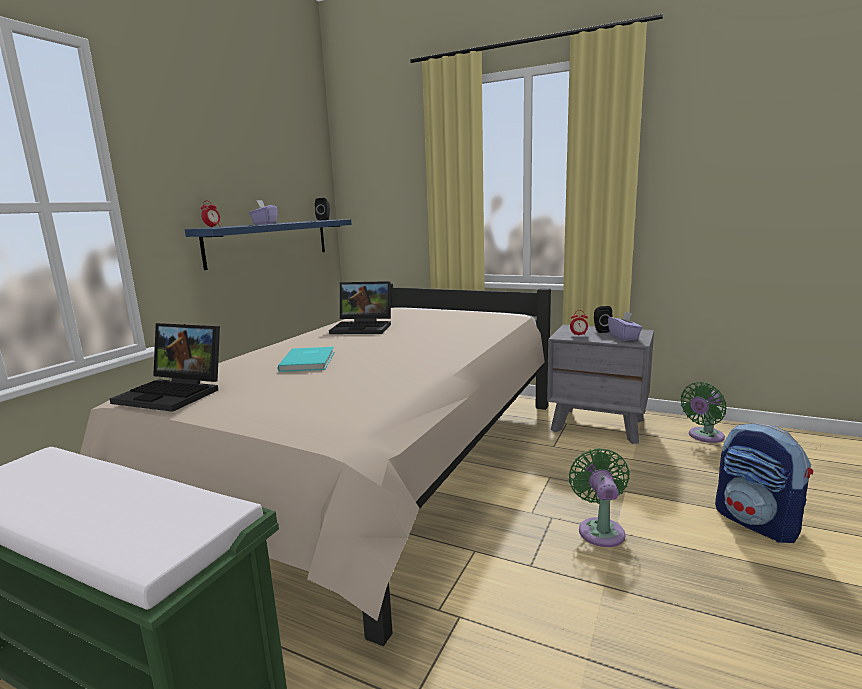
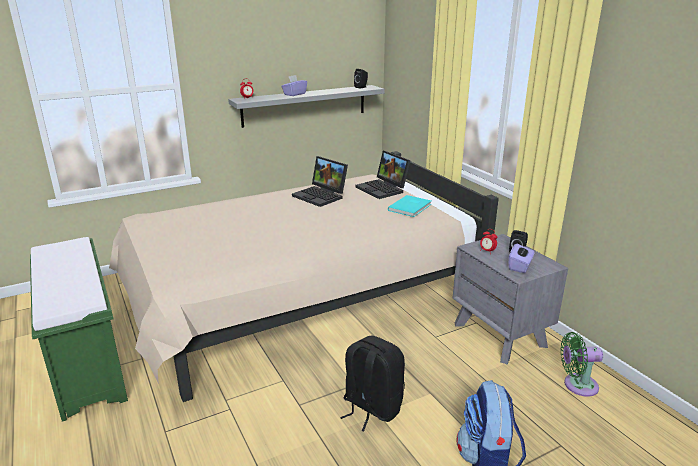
camera: 35 degrees right, 10 degrees up
laptop [109,323,220,412] -> laptop moved to [356,151,411,199]
blue shelf [185,219,352,270] -> grey shelf [228,85,385,128]
turquoise book [277,347,334,372] -> turquoise book moved to [388,195,431,217]
green fan [569,448,630,547] -> black backpack [340,336,405,431]

